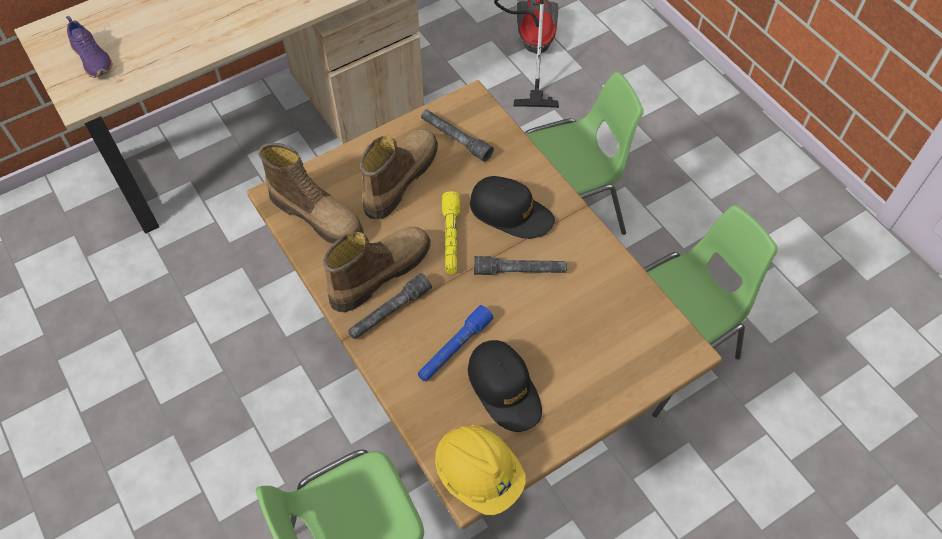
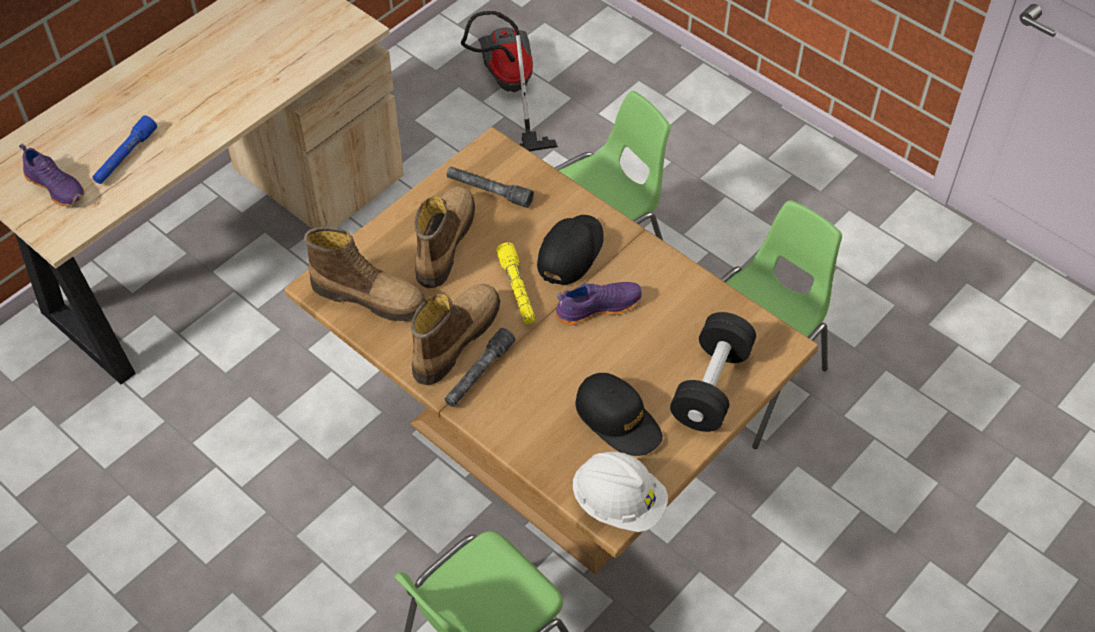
camera: 15 degrees left, 5 degrees down
blue flashlight [418,305,494,382] -> blue flashlight moved to [93,116,157,184]
yellow hard hat [435,425,526,515] -> white hard hat [572,452,668,532]
black cap [470,176,555,239] -> black cap turned 75 degrees counterclockwise [537,215,604,285]
grey flashlight [474,256,567,275] -> purple shoe [555,282,642,325]
none -> black dumbbell [670,312,756,432]

